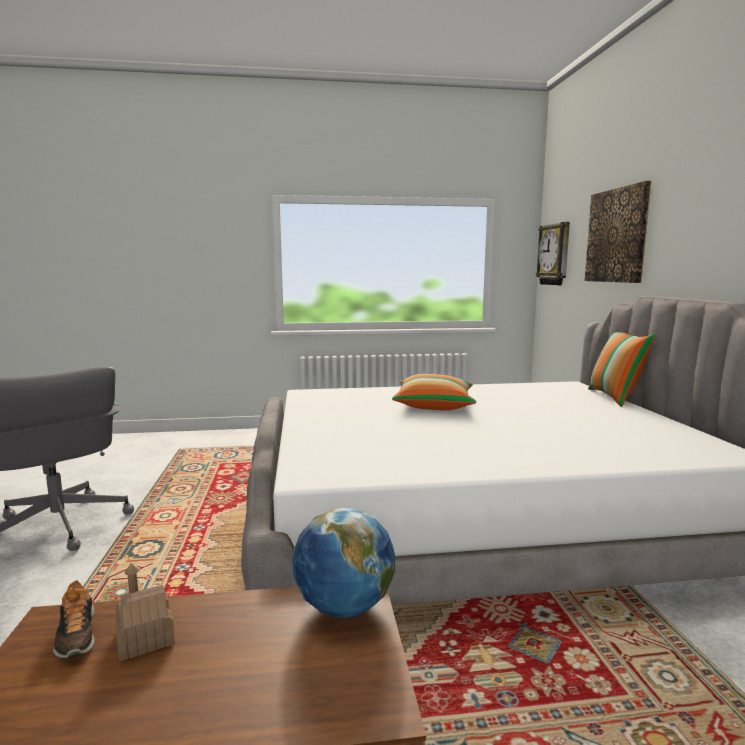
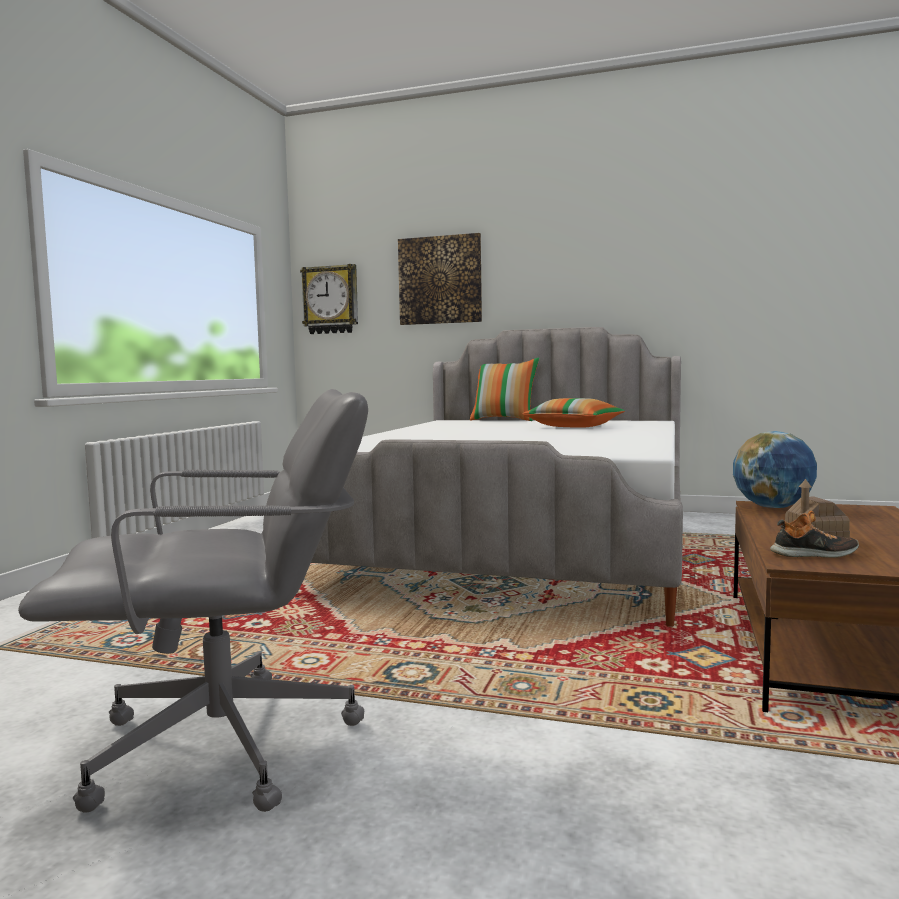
camera: 65 degrees left, 5 degrees down
pillow [392,374,476,410] -> pillow moved to [523,398,625,428]

